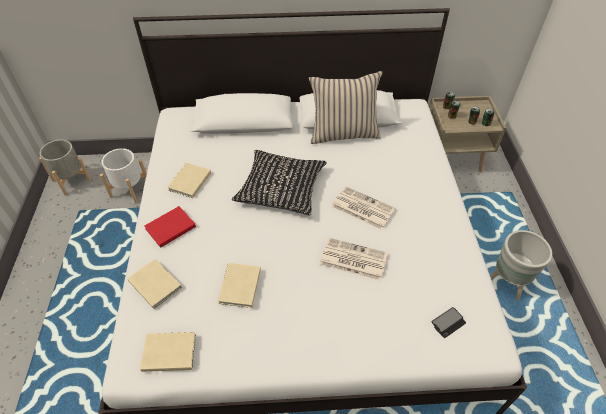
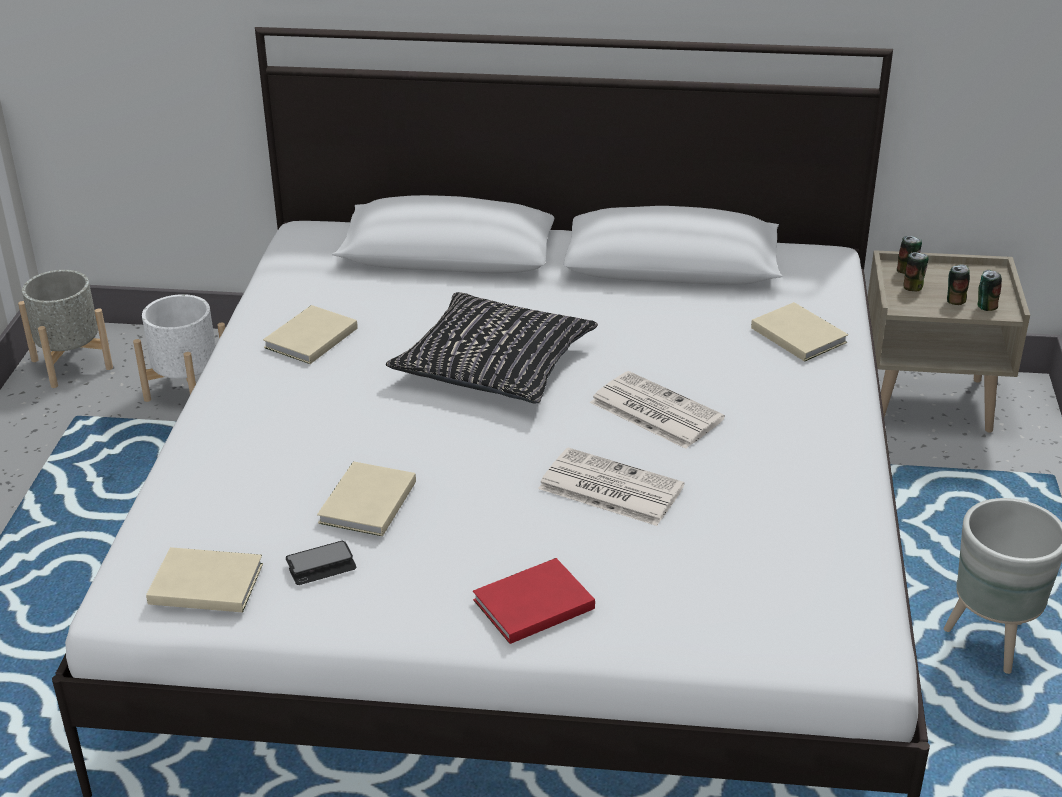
camera: 10 degrees right, 15 degrees down
beige book [127,259,182,309] -> beige book moved to [751,302,848,362]
red book [144,206,196,248] -> red book moved to [473,558,595,644]
beige pillow [309,71,382,144] -> none
phone [431,307,466,338] -> phone moved to [286,541,356,585]

